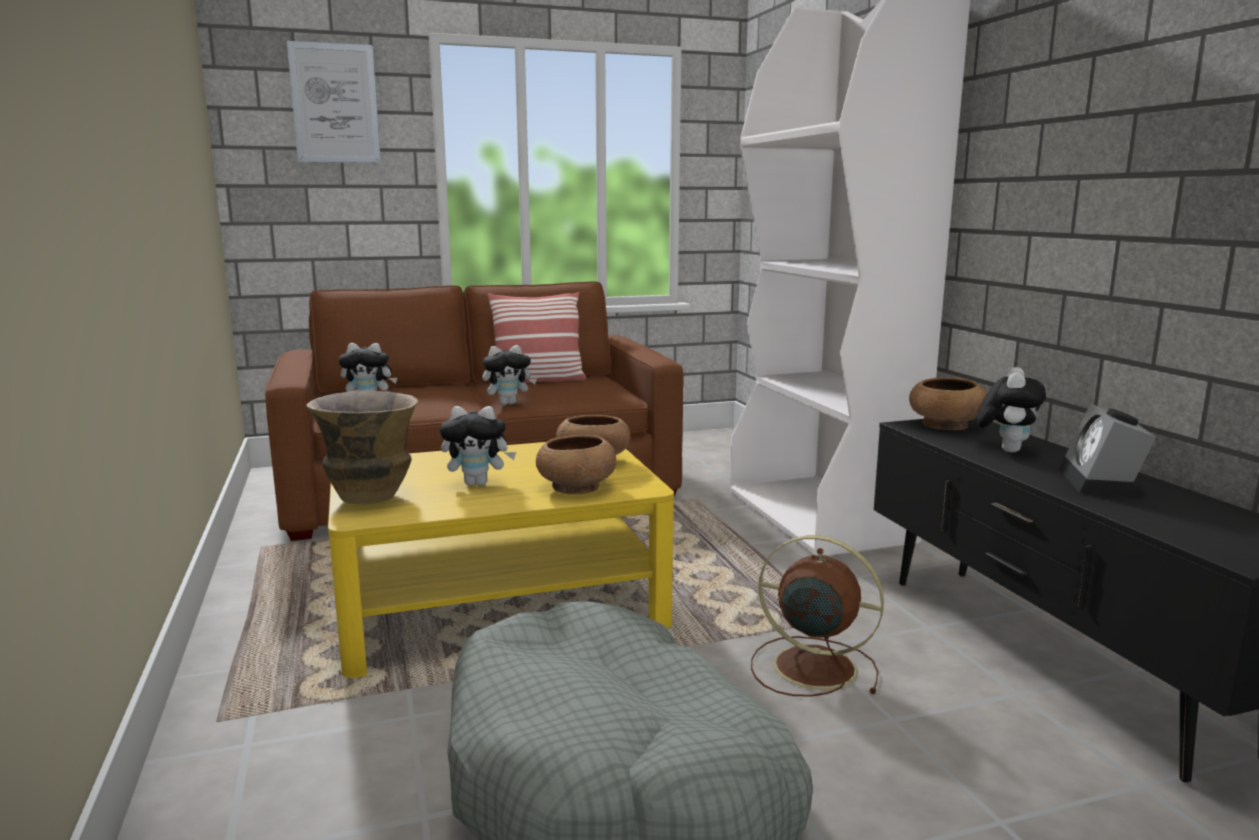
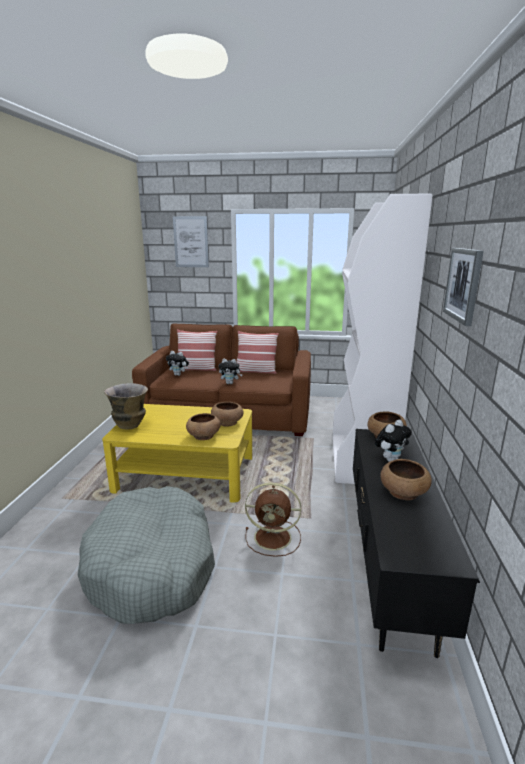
camera: 25 degrees right, 5 degrees up
plush toy [440,406,516,486] -> none
brown fan [751,535,884,697] -> brown fan turned 135 degrees clockwise [245,482,301,557]
alarm clock [1059,404,1156,497] -> brown bowl [380,459,432,500]
none -> pillow [177,329,217,371]
none -> picture [443,248,484,326]

